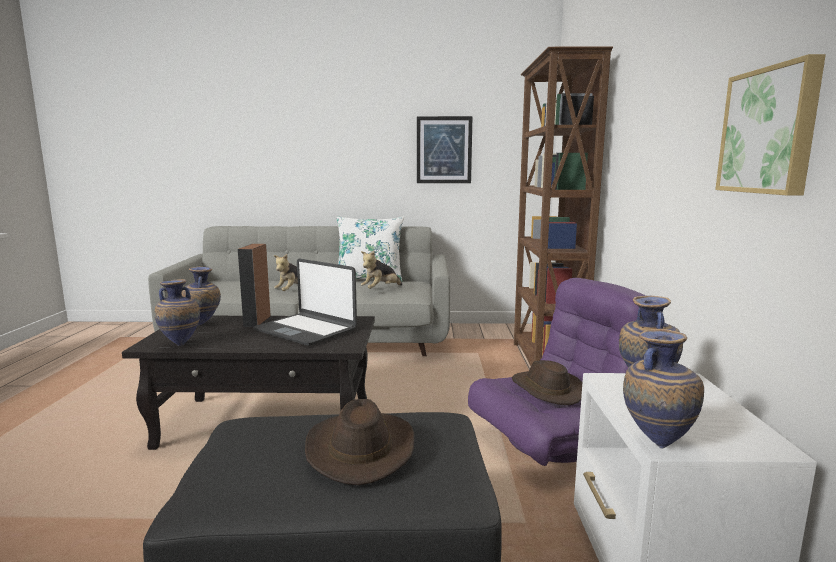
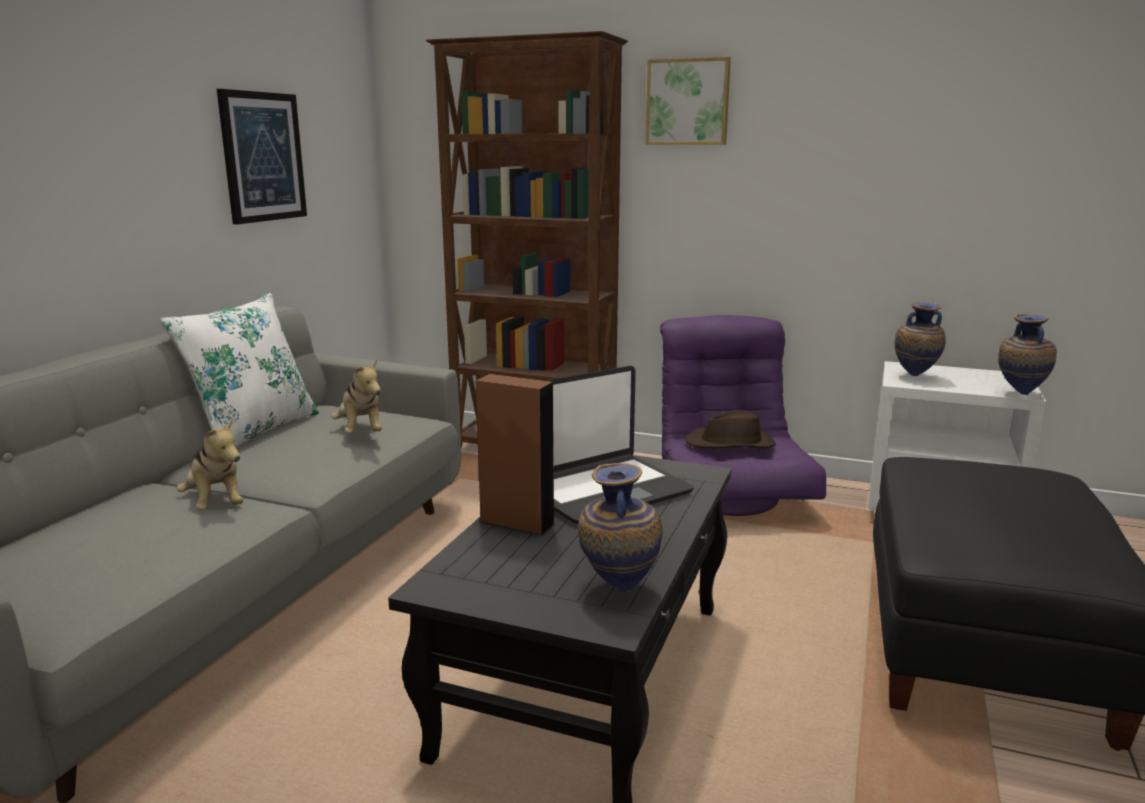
camera: 70 degrees left, 5 degrees up
vase [182,267,221,325] -> none
brown hat [305,399,414,485] -> none
picture [715,54,826,196] -> picture moved to [646,57,731,145]

